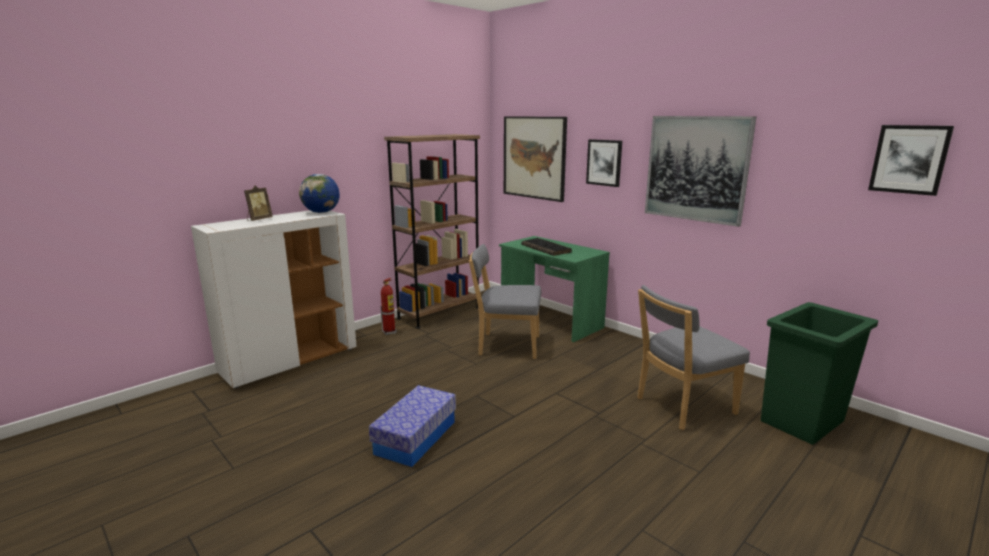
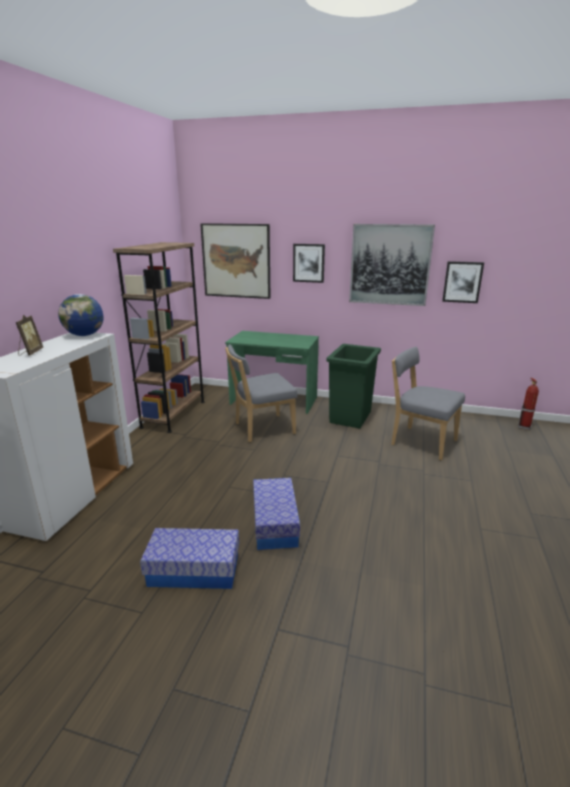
camera: 30 degrees left, 5 degrees up
fire extinguisher [381,278,397,335] -> fire extinguisher moved to [518,378,539,430]
keyboard [521,238,572,256] -> none
grey chair [637,285,750,430] -> grey chair turned 90 degrees clockwise [391,347,465,460]
green trash can [761,302,878,445] -> green trash can moved to [326,344,381,429]
picture [868,125,954,196] -> picture moved to [442,261,484,303]
none -> storage box [140,528,239,589]

